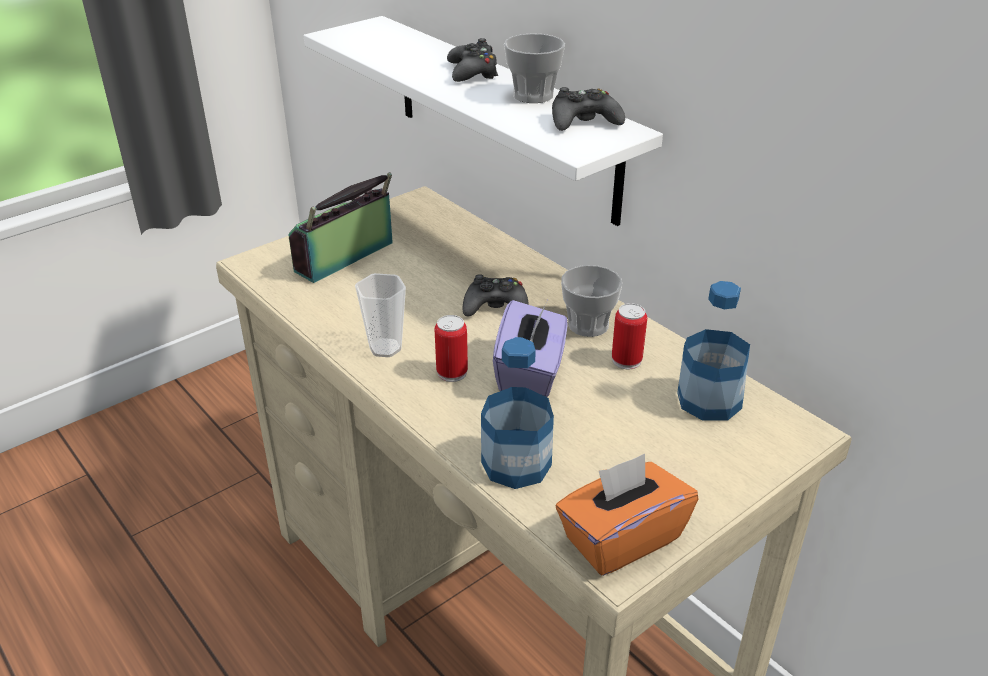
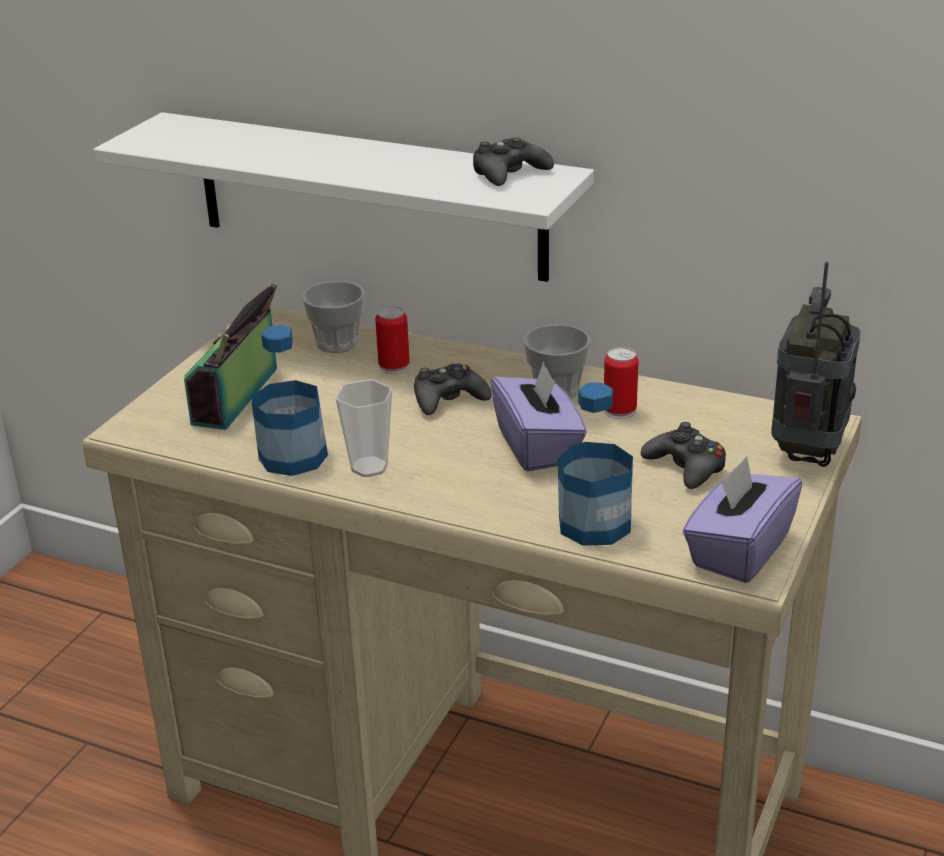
camera: 25 degrees left, 5 degrees down
can [435,315,468,382] -> can moved to [375,306,410,374]
black game controller [447,38,498,82] -> black game controller moved to [641,422,726,489]
cup [504,33,565,103] -> cup moved to [302,281,365,353]
orange tissue box [556,453,699,576] -> purple tissue box [683,456,802,583]
bottle [677,281,750,421] -> bottle moved to [252,325,328,476]
none -> radio [771,262,861,467]

